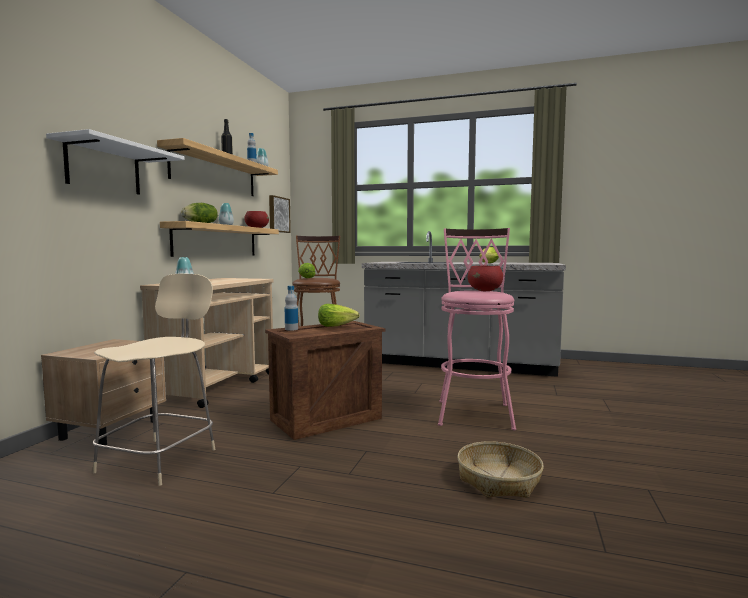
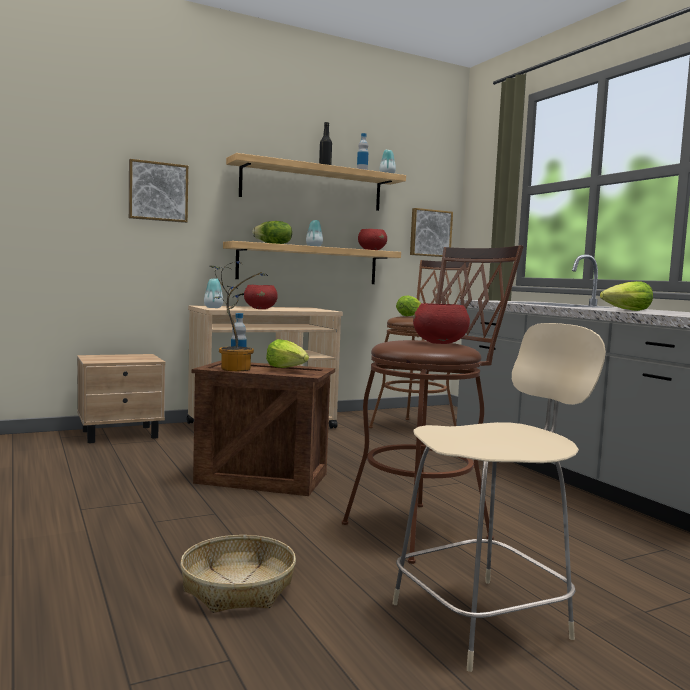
camera: 45 degrees right, 0 degrees up
white shelf [46,129,184,195] -> picture [129,159,188,223]
beige chair [92,274,216,486] -> beige chair moved to [392,323,606,672]
pink stool [438,228,516,430] -> brown stool [342,245,524,564]
none -> potted plant [210,261,268,371]
none -> red bowl [244,285,278,309]

